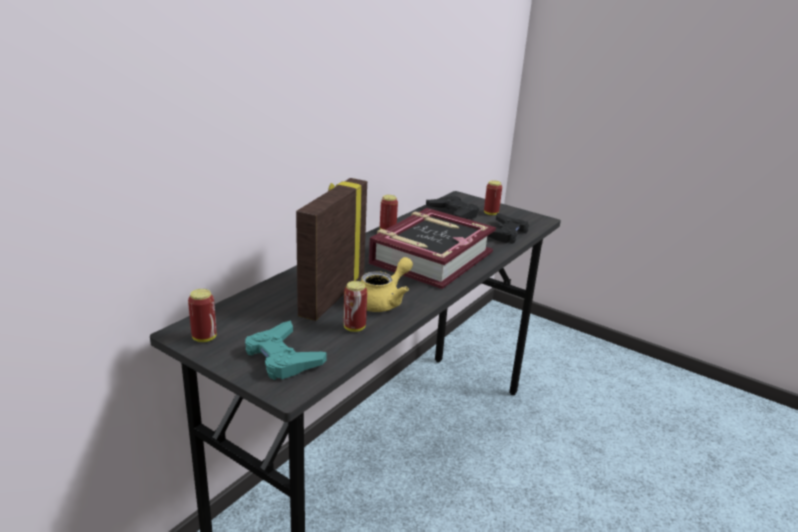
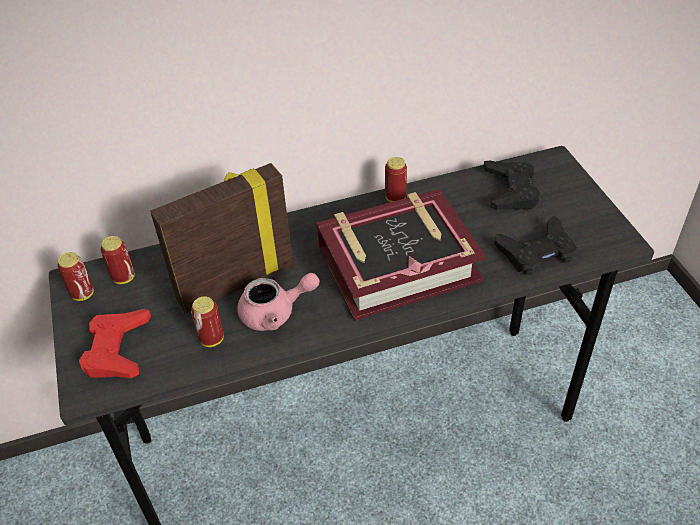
camera: 40 degrees right, 20 degrees up
turquoise game controller [245,320,327,380] -> red game controller [79,309,151,378]
yellow teapot [361,257,413,312] -> pink teapot [237,273,319,331]
can [484,180,502,216] -> can moved to [101,236,135,284]

